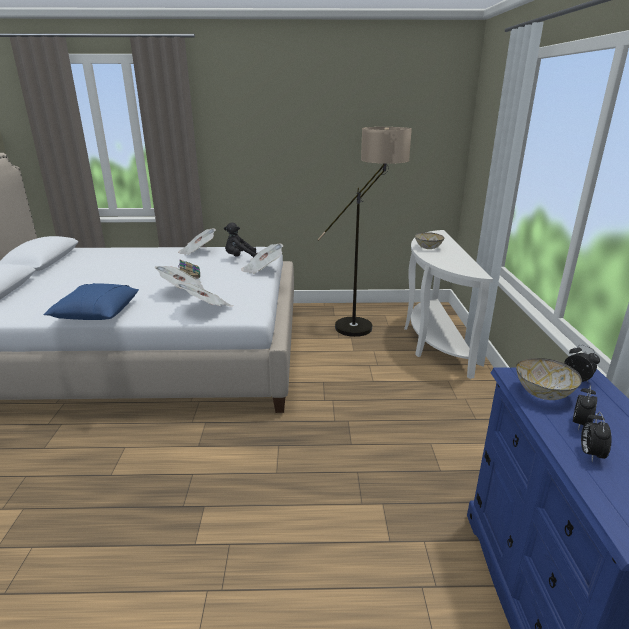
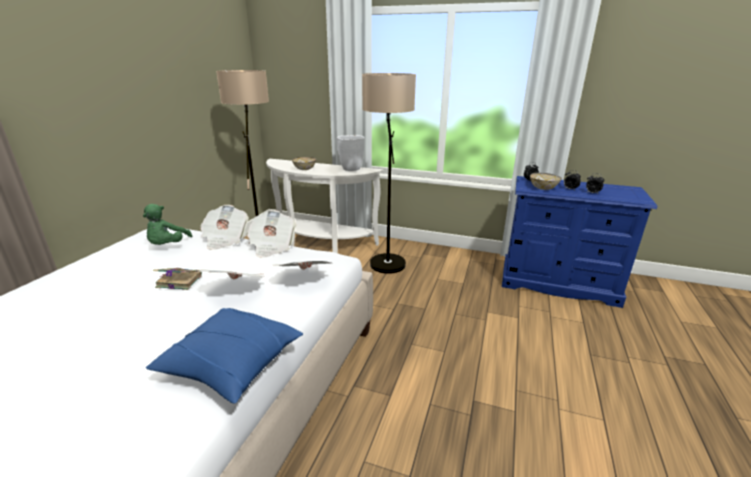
camera: 70 degrees left, 0 degrees up
newspaper [178,228,216,255] -> newspaper moved to [246,210,296,258]
black plush toy [224,223,257,257] -> green plush toy [143,204,192,245]
none -> white vase [337,135,364,171]
none -> floor lamp [362,73,416,274]

